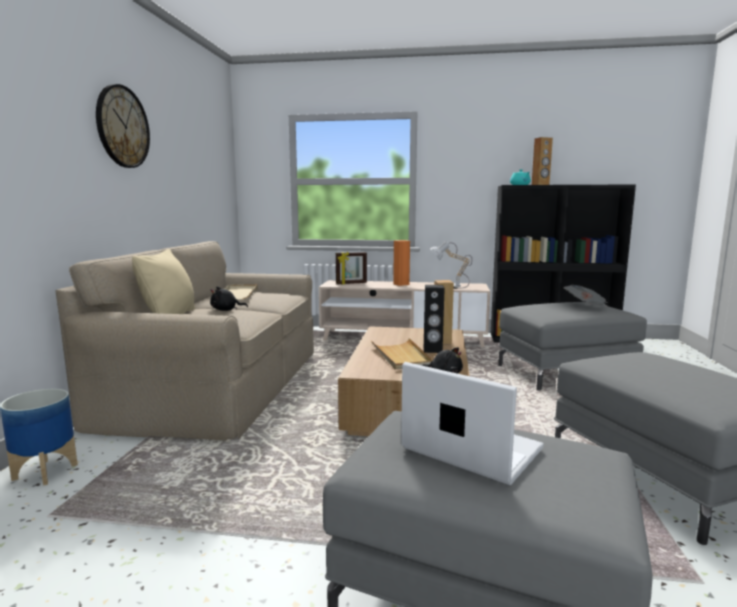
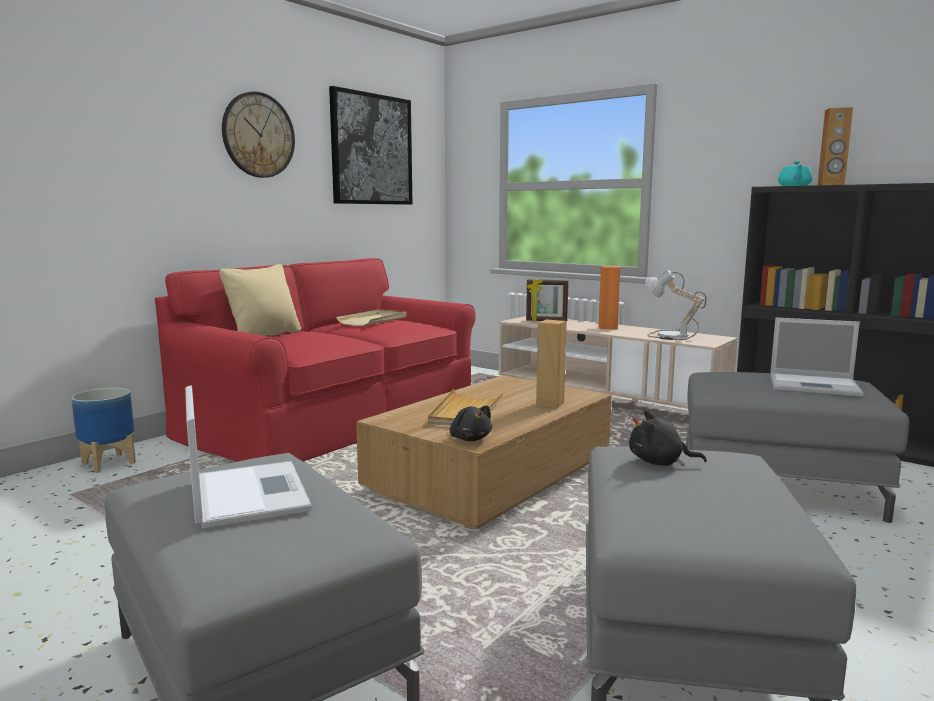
camera: 30 degrees right, 0 degrees up
beige sofa [55,241,314,441] -> red sofa [155,258,475,462]
black plush toy [210,286,248,311] -> black plush toy moved to [629,410,707,466]
black speaker [424,285,445,353] -> none
newspaper [563,285,607,306] -> laptop [770,318,864,397]
none -> picture [329,86,412,205]

